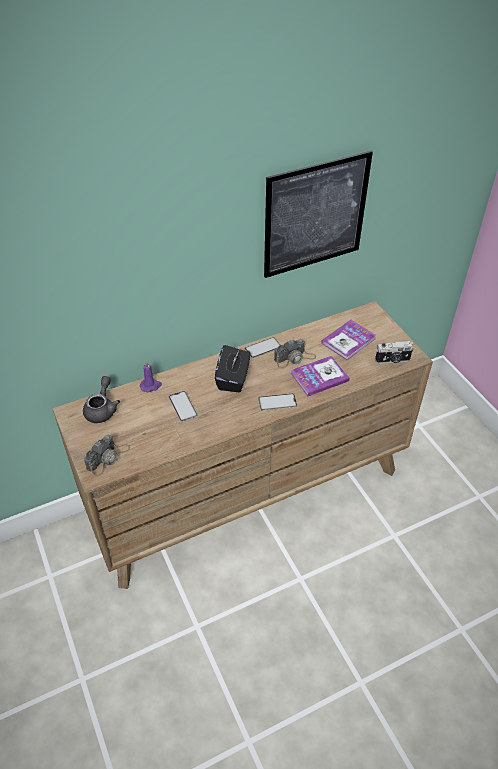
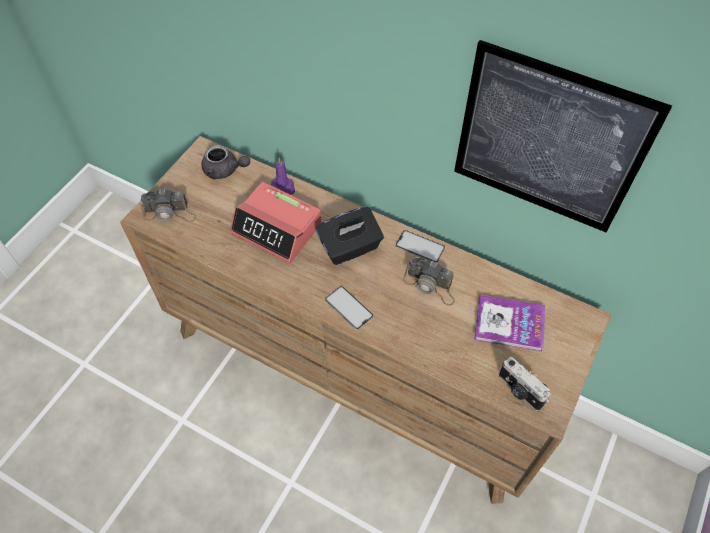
camera: 55 degrees right, 10 degrees up
grey teapot [83,376,120,423] -> grey teapot turned 45 degrees clockwise [201,145,250,179]
phone [169,391,198,421] -> alarm clock [230,182,321,263]
book [291,356,350,396] -> none

